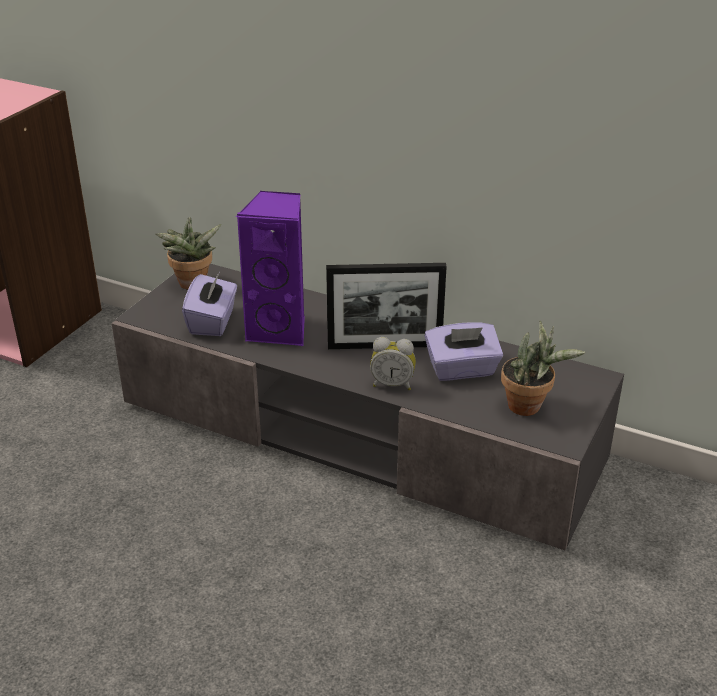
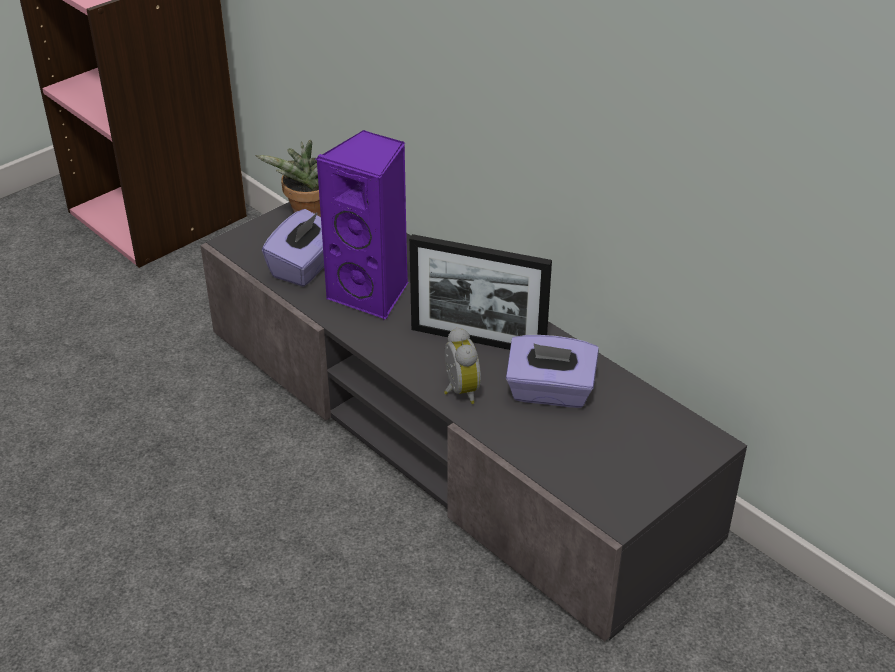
camera: 20 degrees right, 5 degrees up
alarm clock [370,337,416,390] -> alarm clock turned 135 degrees counterclockwise [444,327,481,404]
potted plant [501,321,586,416] -> none

